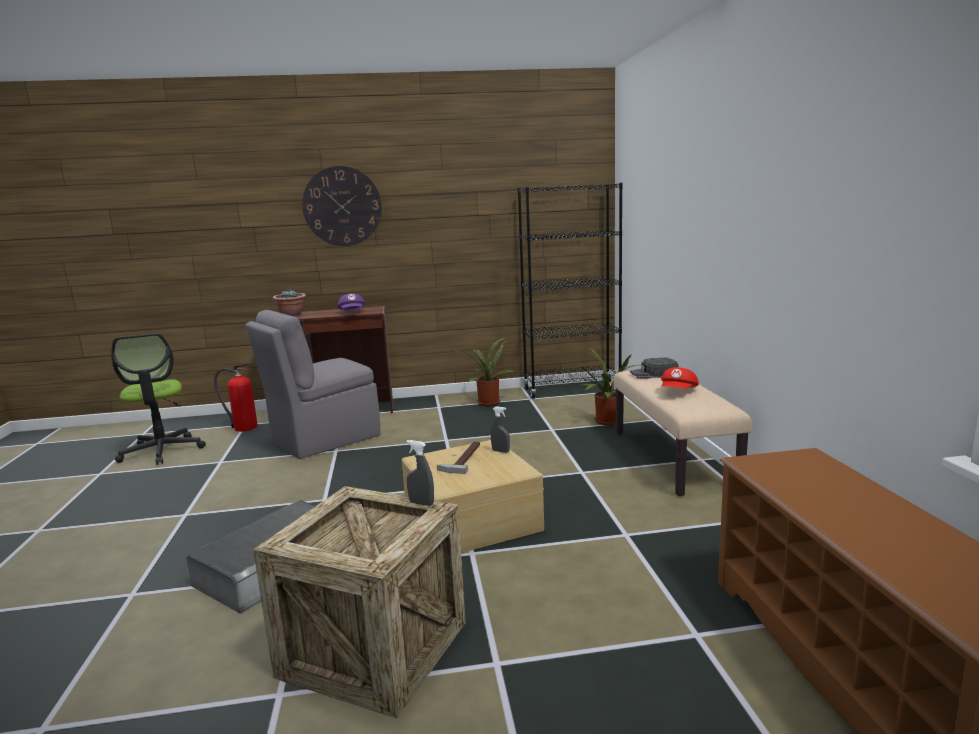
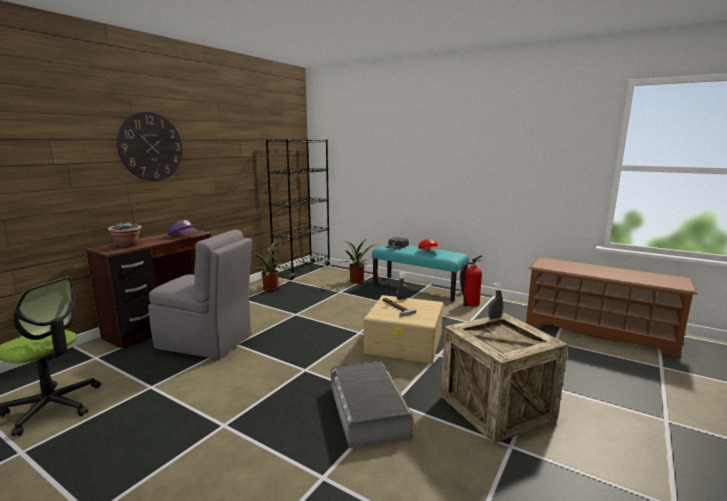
camera: 50 degrees left, 0 degrees up
fire extinguisher [214,363,258,432] -> fire extinguisher moved to [460,256,482,307]
grey chair [245,310,380,459] -> grey chair turned 75 degrees counterclockwise [148,229,252,359]
beige bench [614,371,752,496] -> turquoise bench [372,244,469,302]

